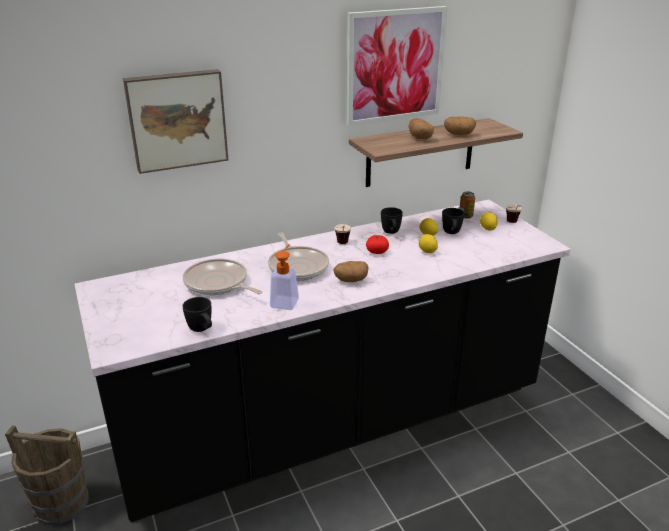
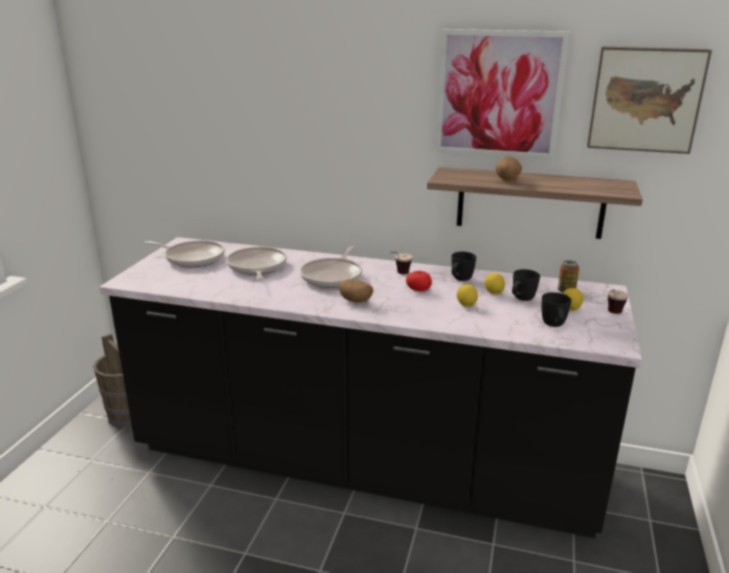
camera: 40 degrees right, 5 degrees down
picture [123,69,228,174] -> picture moved to [587,47,712,154]
black mug [182,297,212,332] -> black mug moved to [542,292,572,327]
soap dispenser [270,244,299,310] -> none
potato [444,116,476,135] -> none
none -> frying pan [144,240,225,267]

